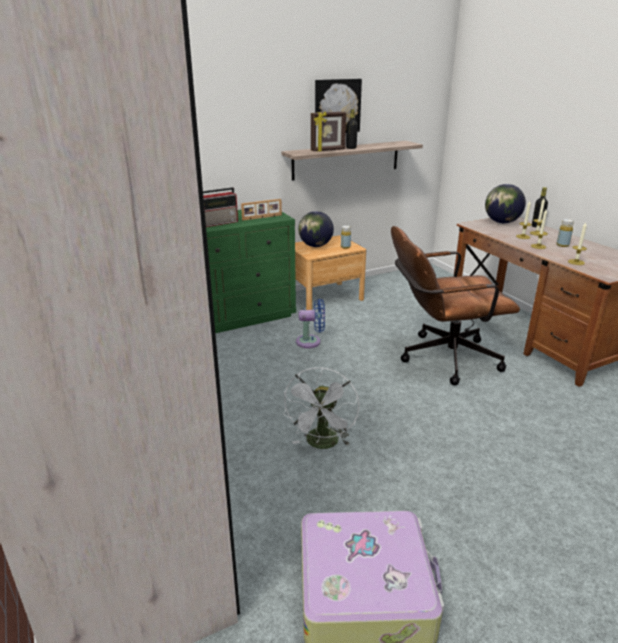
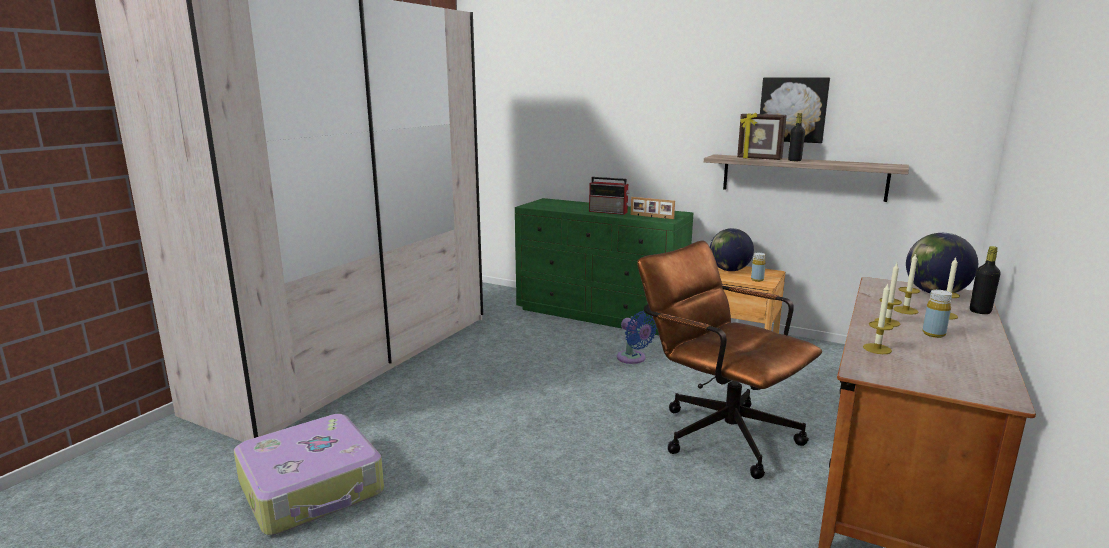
camera: 55 degrees right, 10 degrees down
white fan [283,367,359,449] -> none

